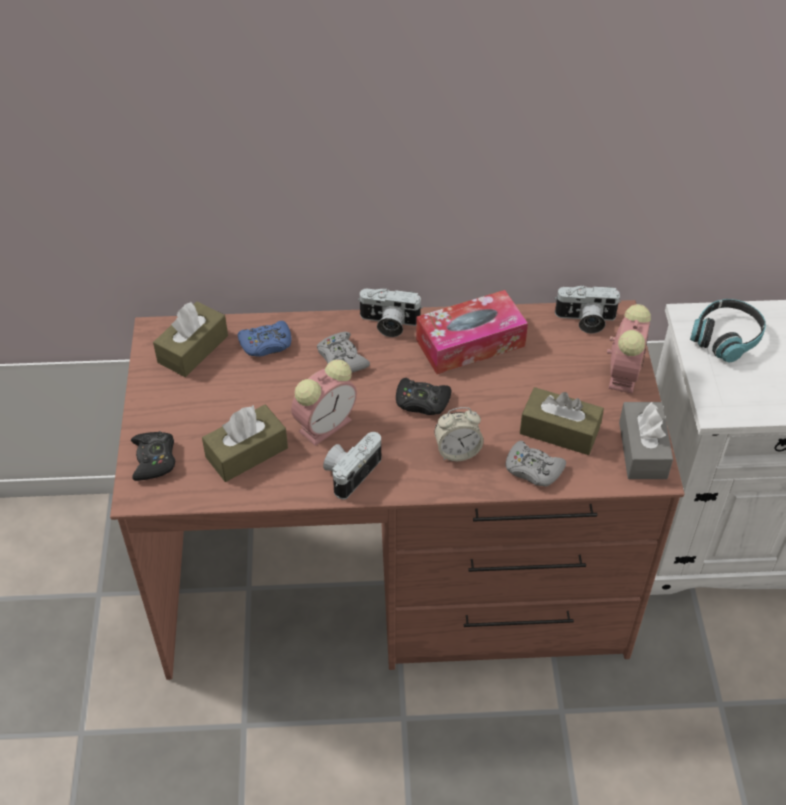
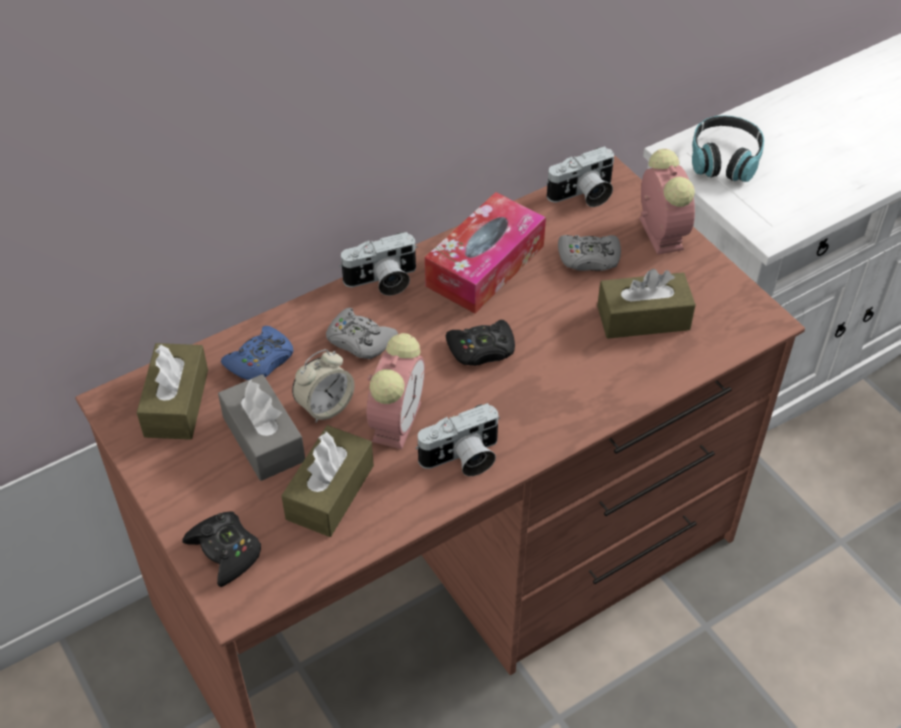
camera: 30 degrees left, 0 degrees up
camera [323,432,381,500] -> camera turned 120 degrees counterclockwise [415,403,500,476]
alarm clock [434,407,484,461] -> alarm clock moved to [292,349,355,423]
grey game controller [505,441,566,486] -> grey game controller moved to [558,235,621,271]
grey tissue box [619,402,673,479] -> grey tissue box moved to [218,374,305,481]

